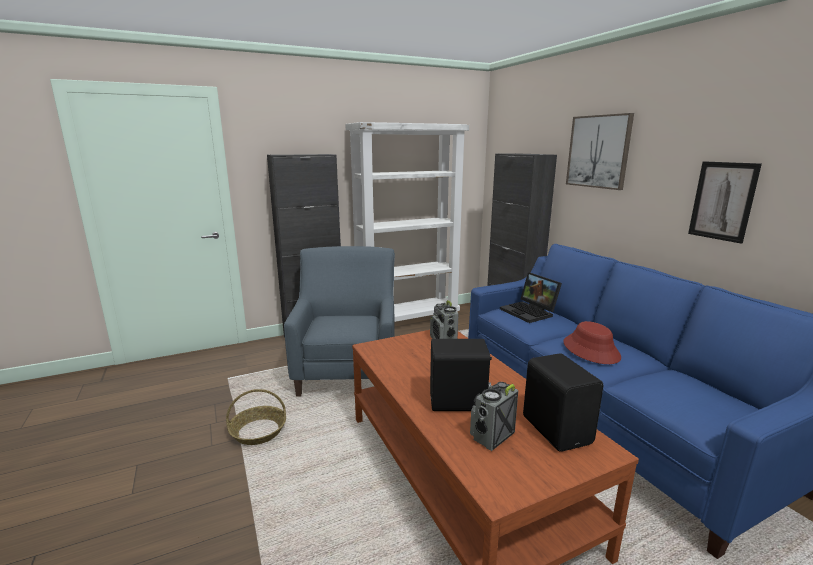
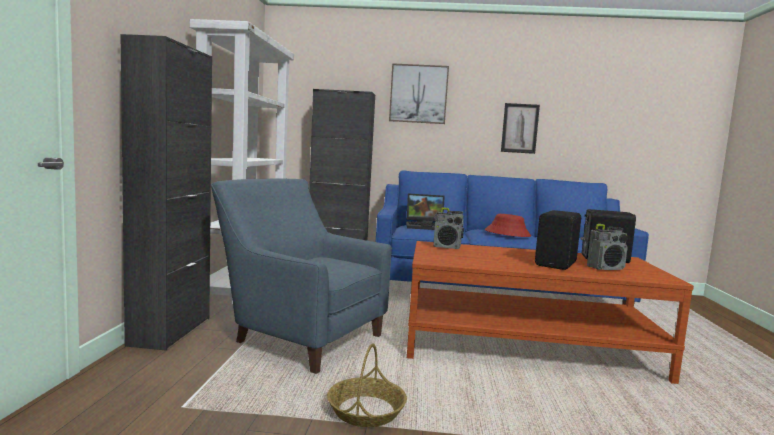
camera: 60 degrees left, 10 degrees down
radio [470,382,518,451] -> radio turned 90 degrees counterclockwise [587,224,628,270]

